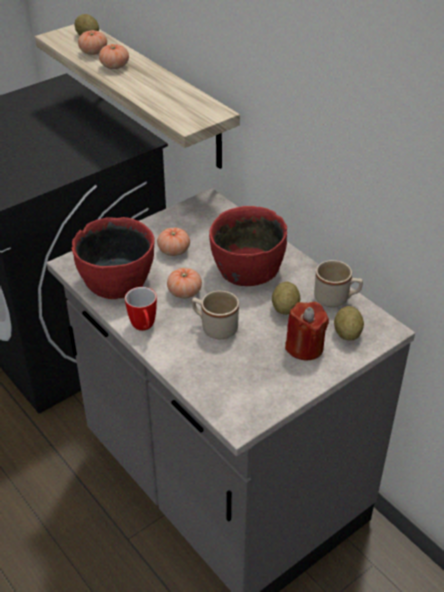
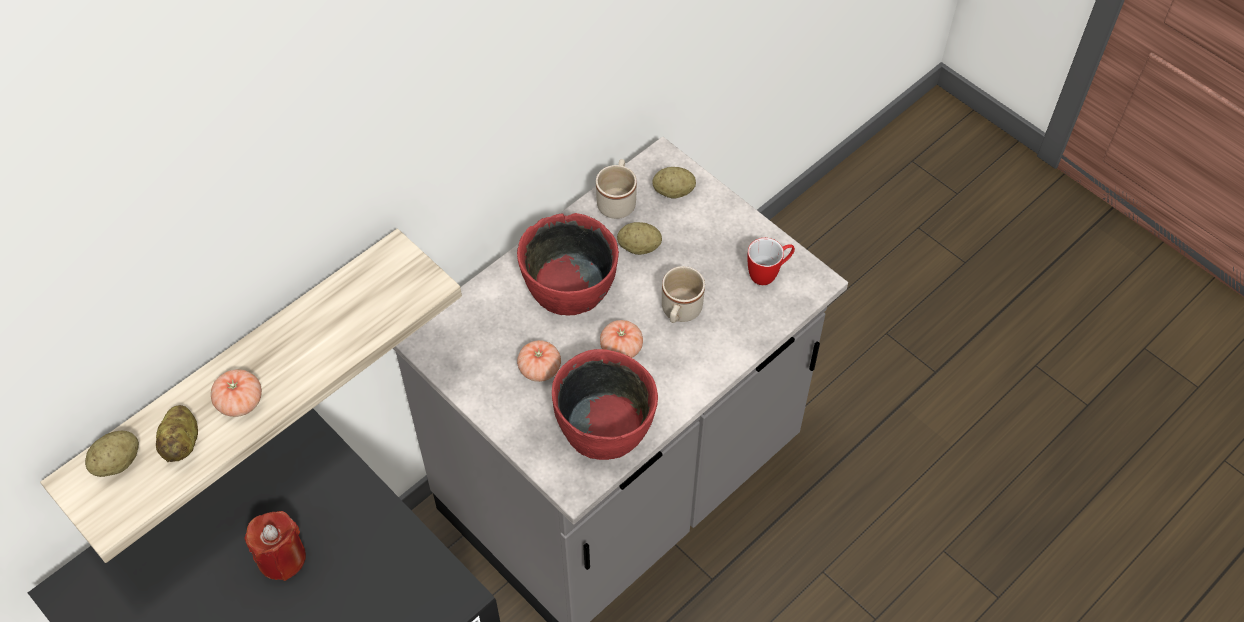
camera: 95 degrees left, 15 degrees up
tomato [78,30,107,55] -> potato [156,405,198,462]
mug [125,287,157,331] -> mug moved to [748,238,795,285]
red candle [285,302,329,361] -> red candle moved to [244,511,306,581]

